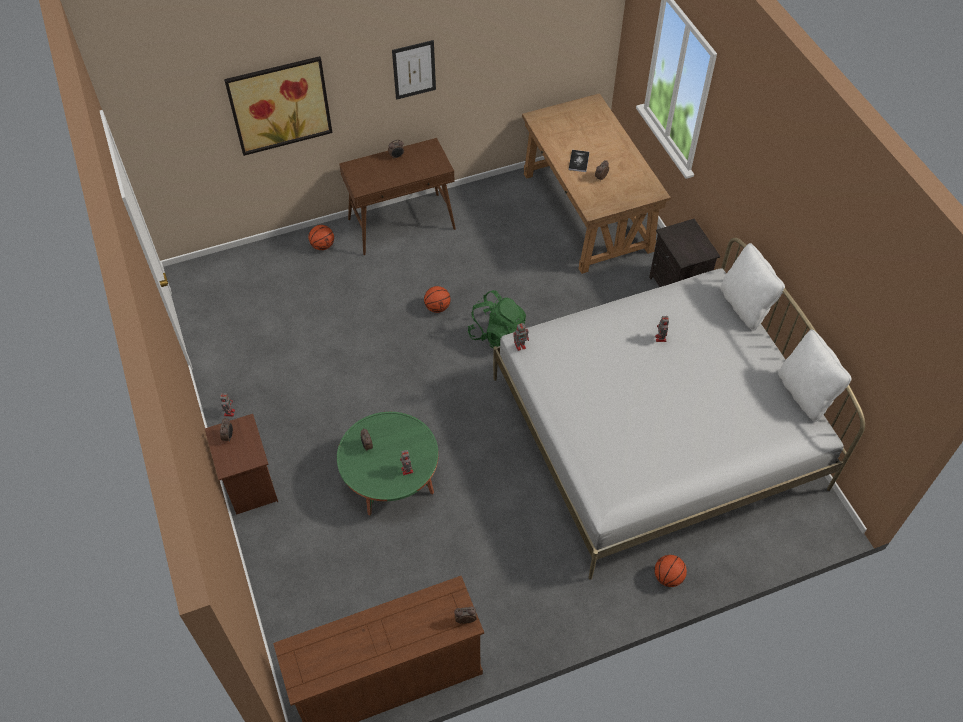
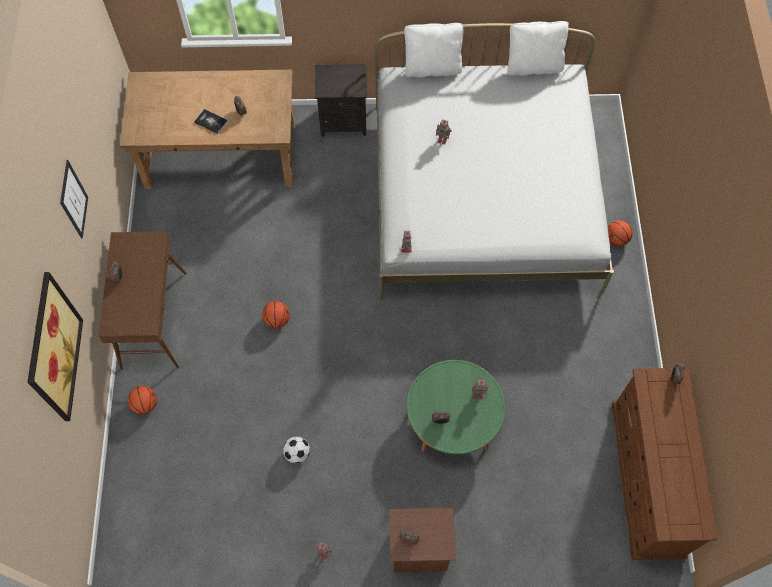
camera: 70 degrees left, 10 degrees up
green backpack [468,290,526,348] -> none
none -> football [283,436,310,464]

